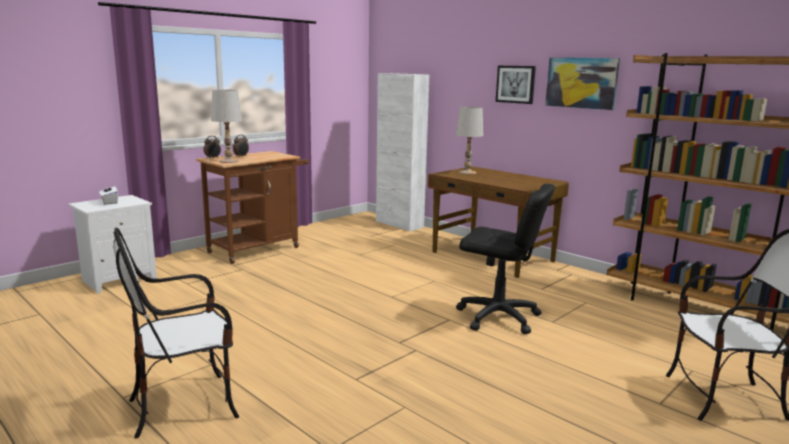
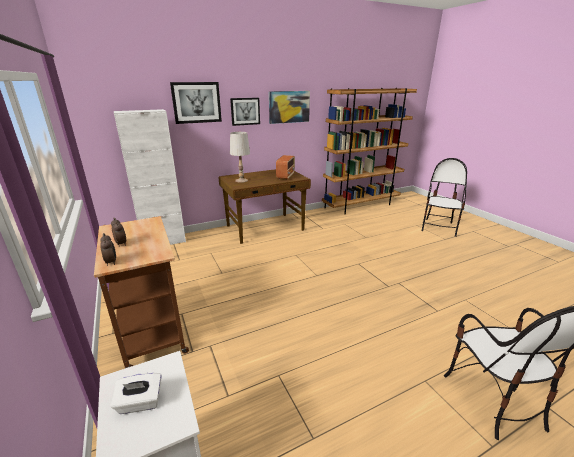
camera: 70 degrees left, 10 degrees up
white table lamp [211,90,242,163] -> none
black office chair [456,184,555,334] -> none
none -> picture [170,82,222,124]
none -> radio [276,155,295,180]

